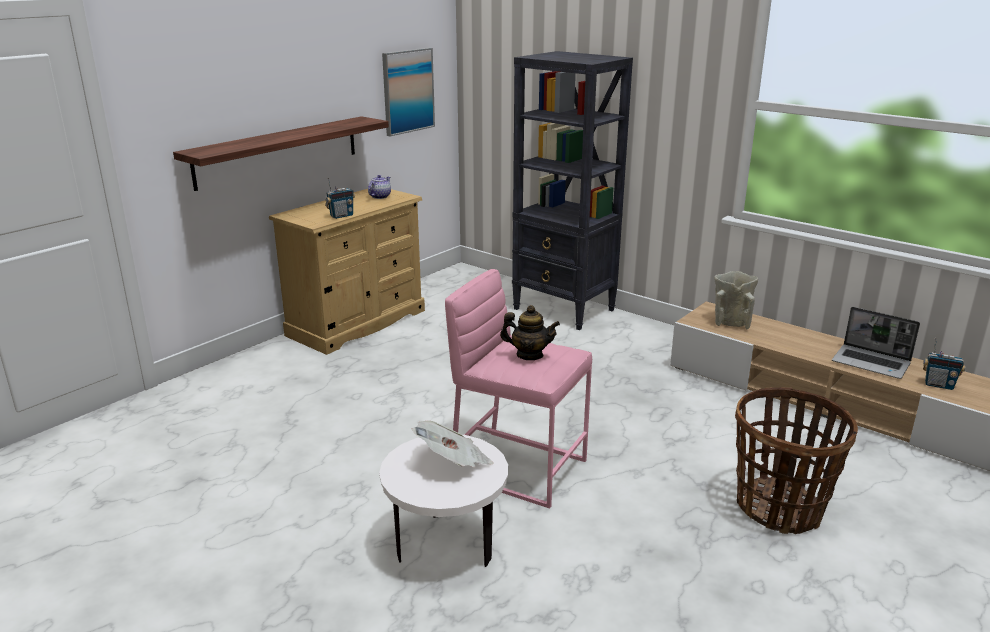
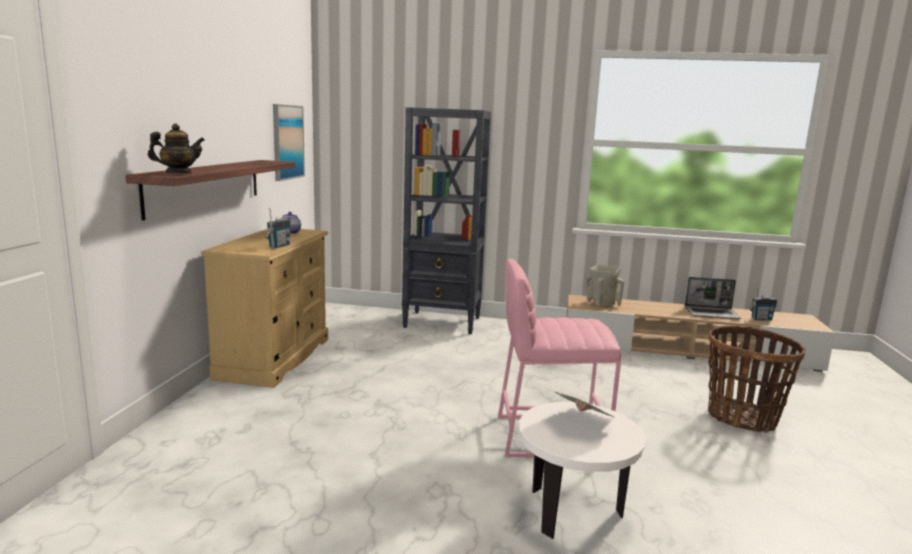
camera: 30 degrees left, 10 degrees down
teapot [500,305,560,360] -> teapot moved to [148,124,205,173]

